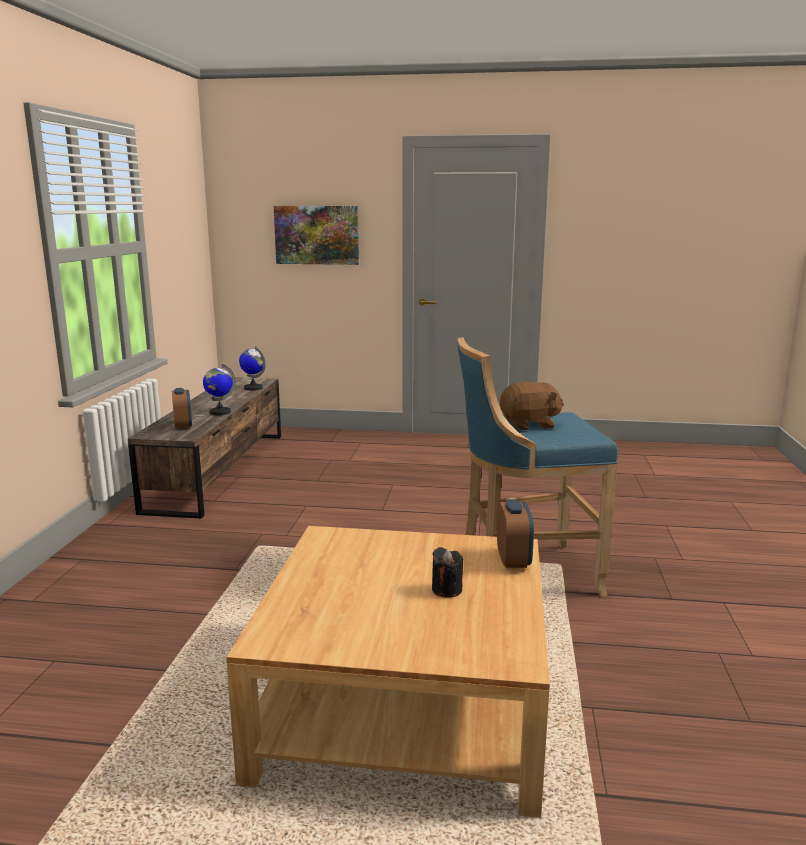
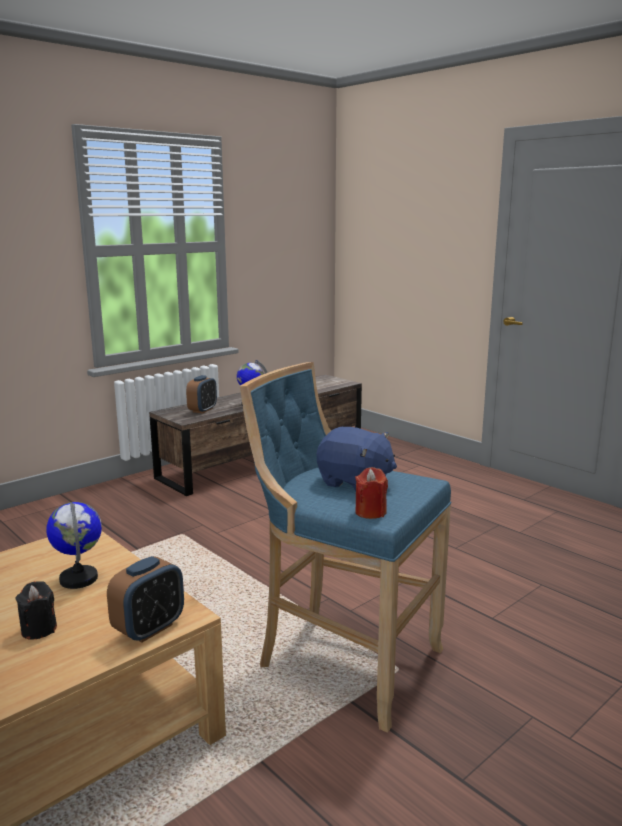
camera: 40 degrees right, 0 degrees up
globe [239,346,265,391] -> globe moved to [46,502,102,589]
picture [274,206,359,265] -> none
brown plush toy [500,382,564,430] -> blue plush toy [317,427,397,491]
none -> red candle [355,467,388,519]

